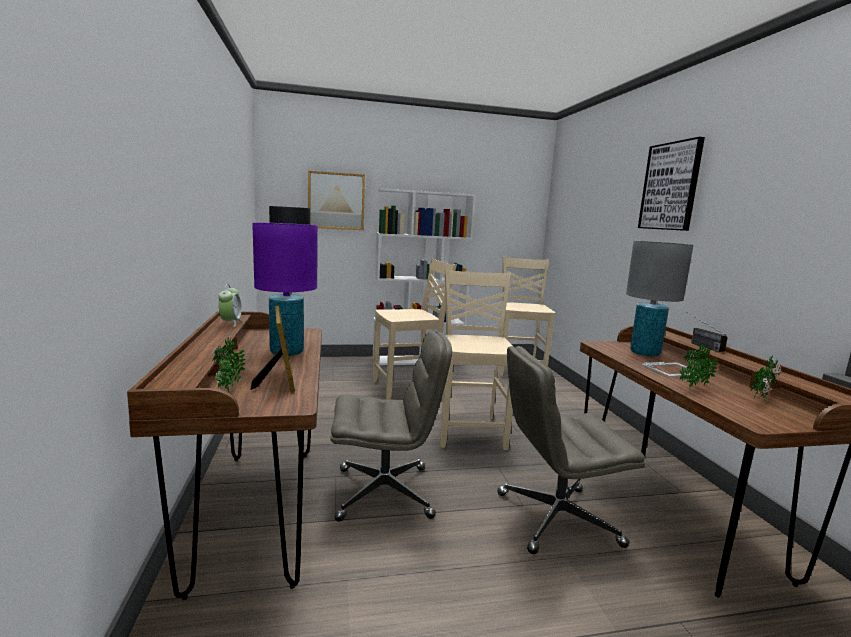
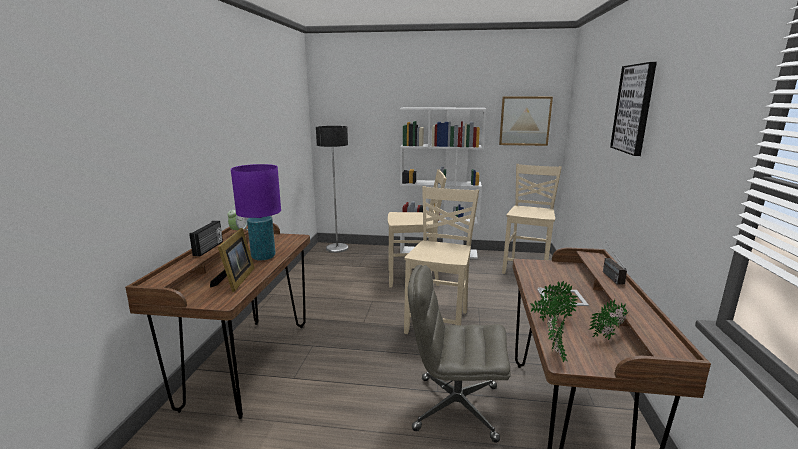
camera: 20 degrees right, 5 degrees up
potted plant [212,338,245,393] -> potted plant moved to [547,308,568,362]
picture [308,170,365,230] -> picture moved to [499,97,553,146]
grey office chair [330,331,452,522] -> none
grey table lamp [626,241,693,357] -> none
none -> radio [189,221,223,256]

